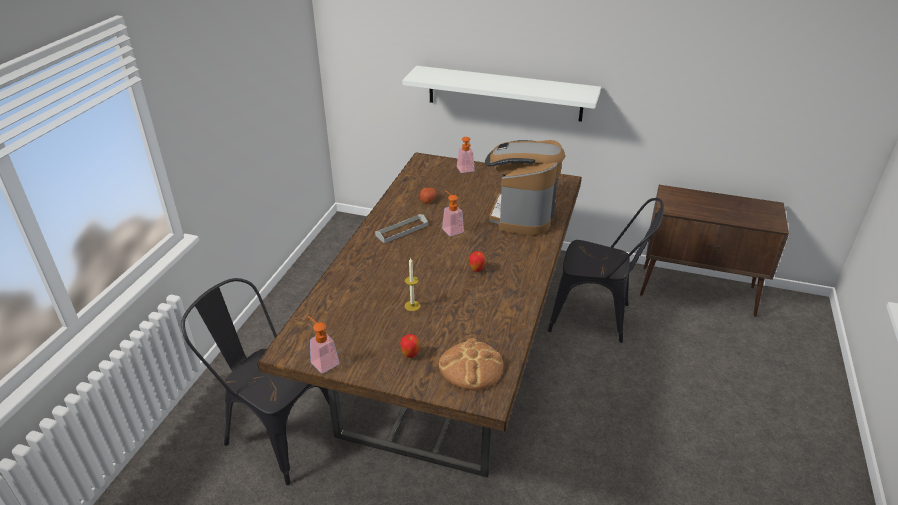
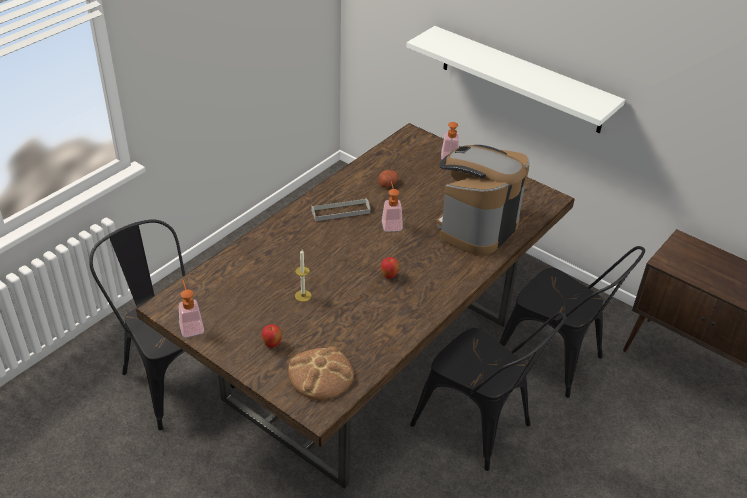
camera: 20 degrees right, 5 degrees up
none -> black chair [410,312,567,471]

